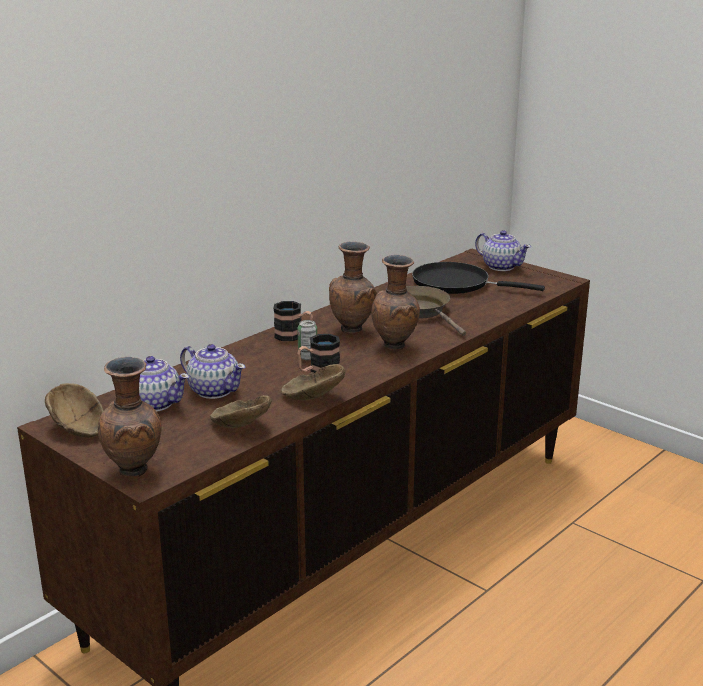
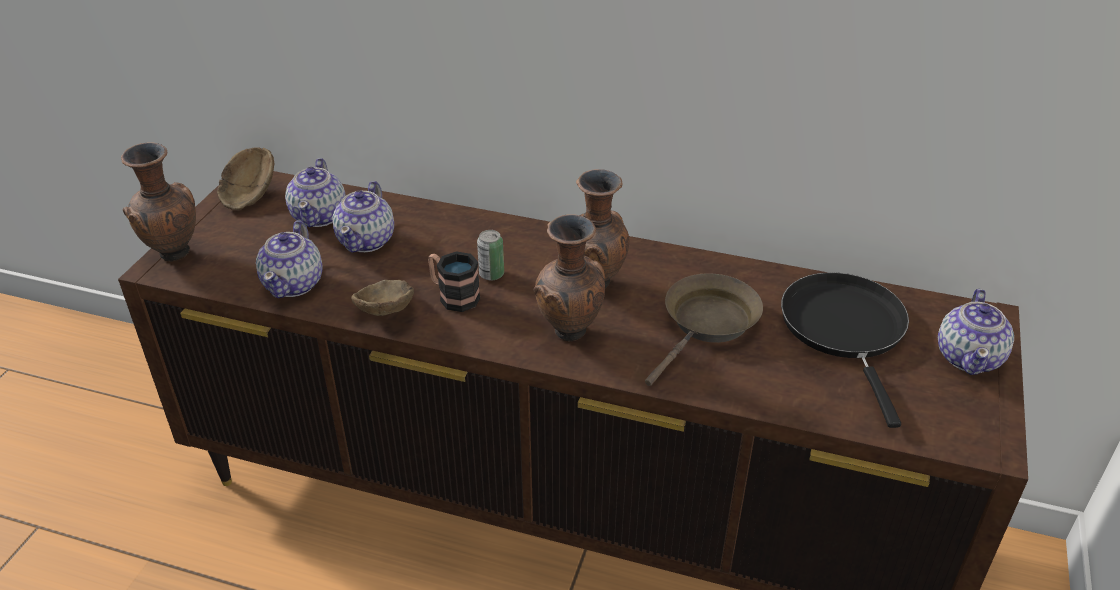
camera: 65 degrees right, 15 degrees up
brown bowl [210,395,271,428] -> teapot [256,220,323,298]
mug [274,301,313,341] -> none

